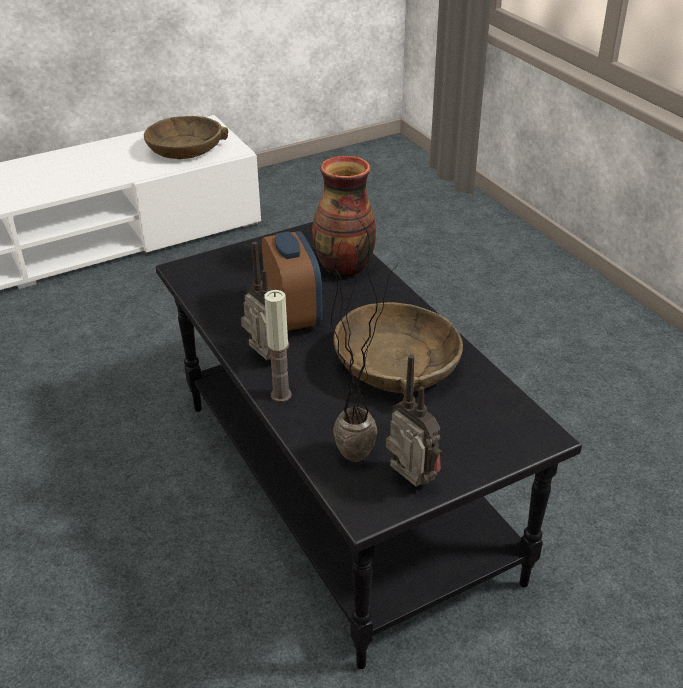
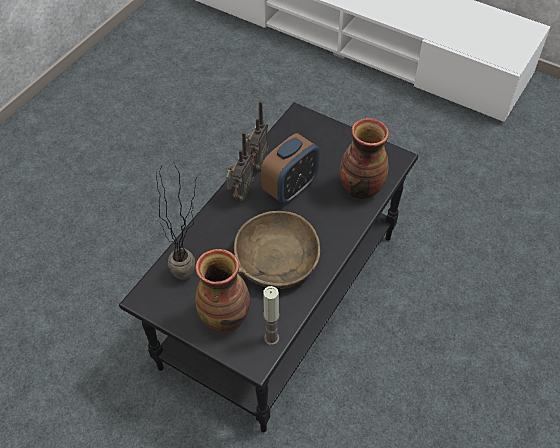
camera: 60 degrees right, 15 degrees up
brown bowl [144,116,228,159] -> none
candle [264,290,292,402] -> candle moved to [263,286,280,345]
radio [386,354,443,487] -> radio moved to [246,100,268,170]
none -> vase [195,249,250,333]

